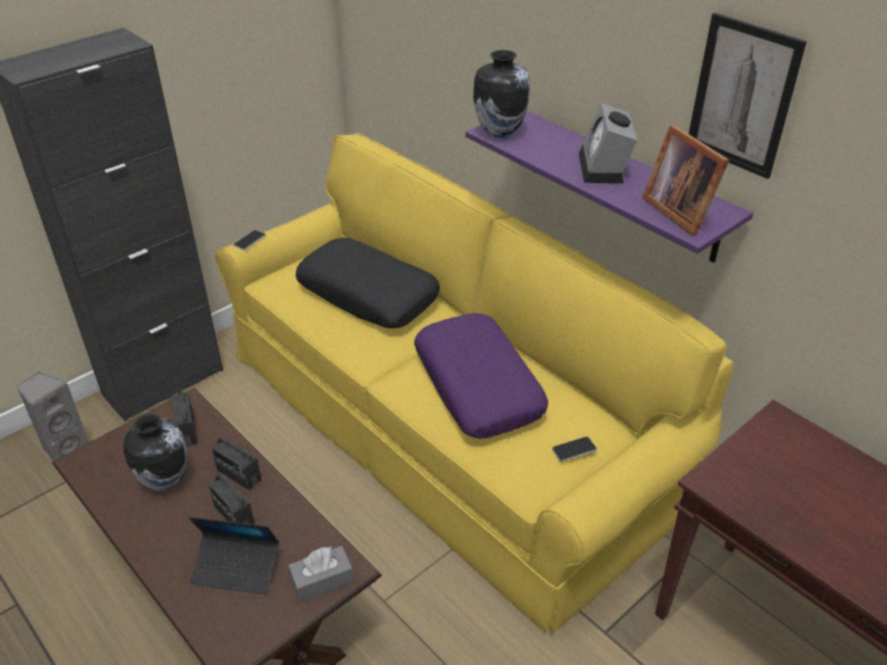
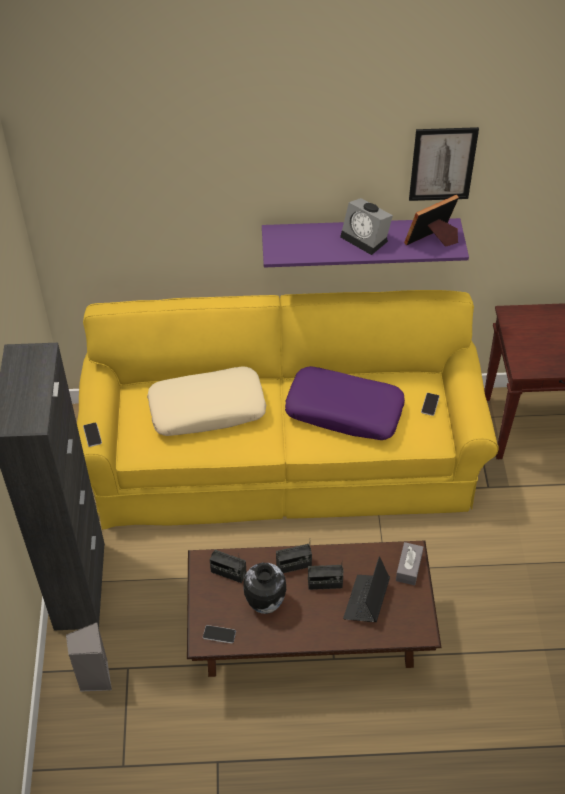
camera: 50 degrees left, 10 degrees up
laptop [189,517,279,594] -> laptop turned 150 degrees clockwise [343,557,390,622]
black pillow [296,238,440,328] -> beige pillow [147,366,266,436]
vase [473,50,530,139] -> none
picture frame [642,125,730,236] -> picture frame turned 135 degrees clockwise [404,195,459,247]
none -> phone [203,625,236,644]

